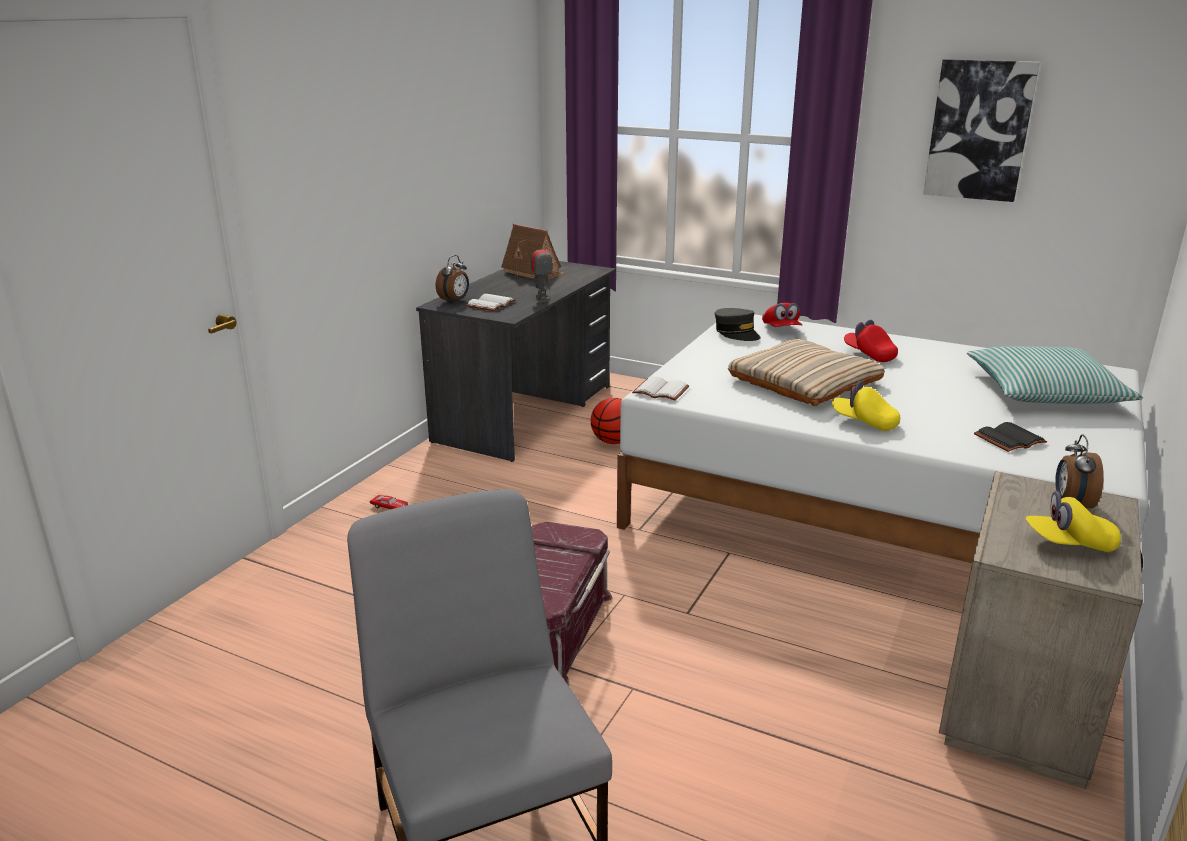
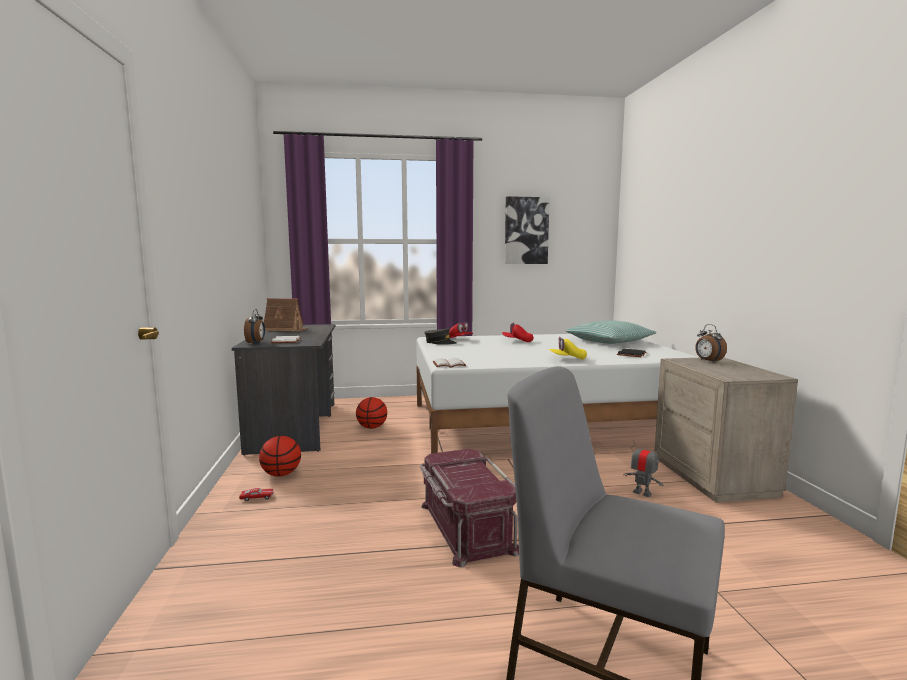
camera: 35 degrees left, 15 degrees down
toy robot [531,238,553,302] -> toy robot moved to [624,440,664,497]
beige pillow [728,339,885,406] -> none
yellow cap [1026,491,1121,552] -> none
none -> basketball [259,436,301,477]

